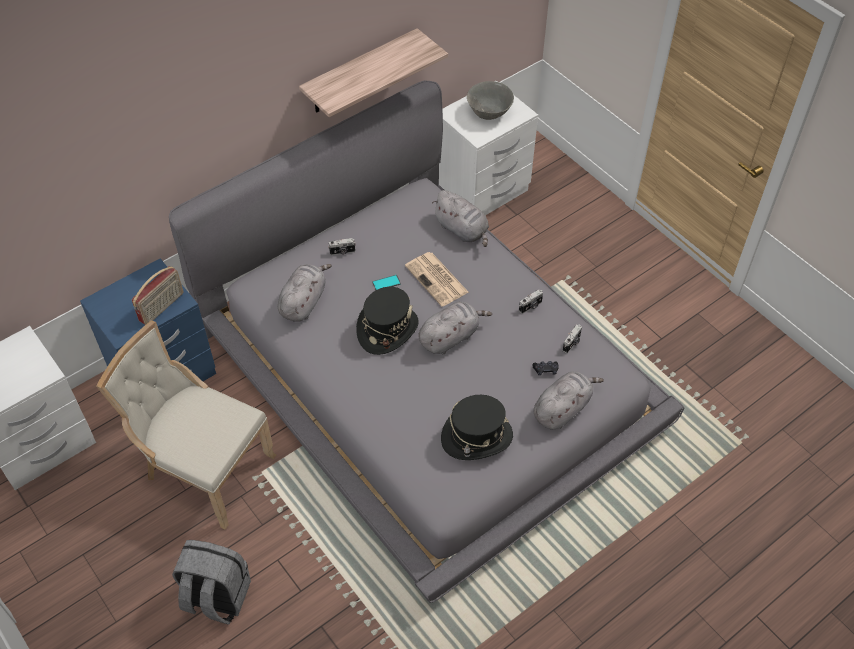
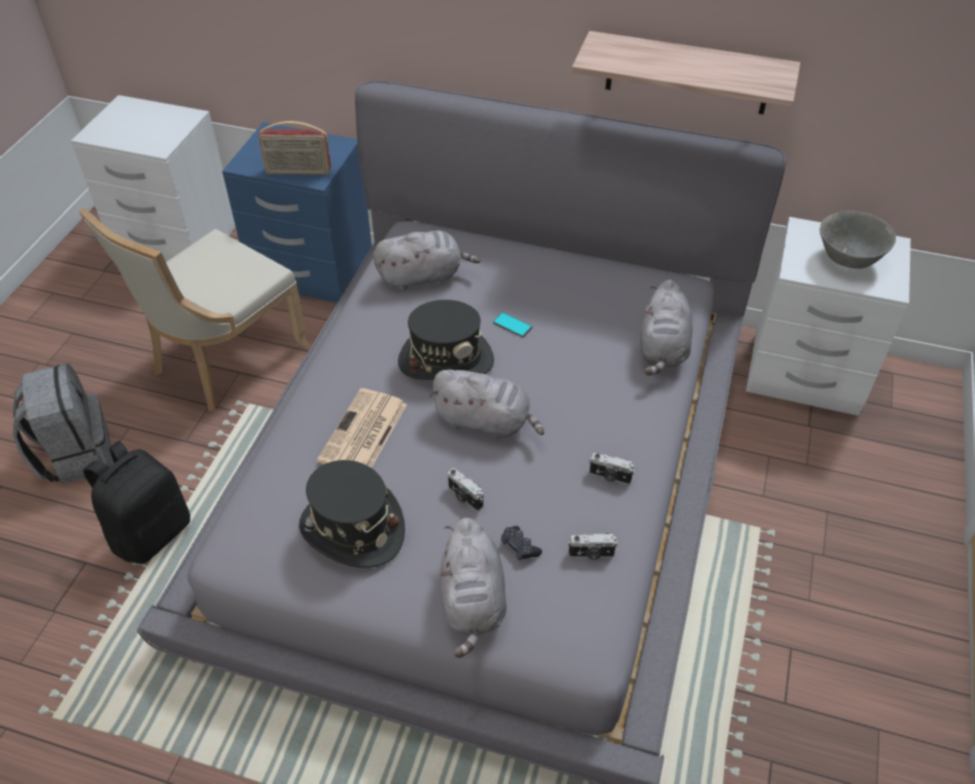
camera: 55 degrees right, 5 degrees down
beige chair [96,320,276,530] -> beige chair turned 135 degrees counterclockwise [79,207,310,411]
camera [328,238,356,255] -> camera moved to [448,468,483,511]
newspaper [405,252,468,307] -> newspaper moved to [317,388,407,468]
grey plush toy [534,371,604,430] -> grey plush toy turned 75 degrees clockwise [441,518,507,658]
none -> black backpack [83,441,190,564]

